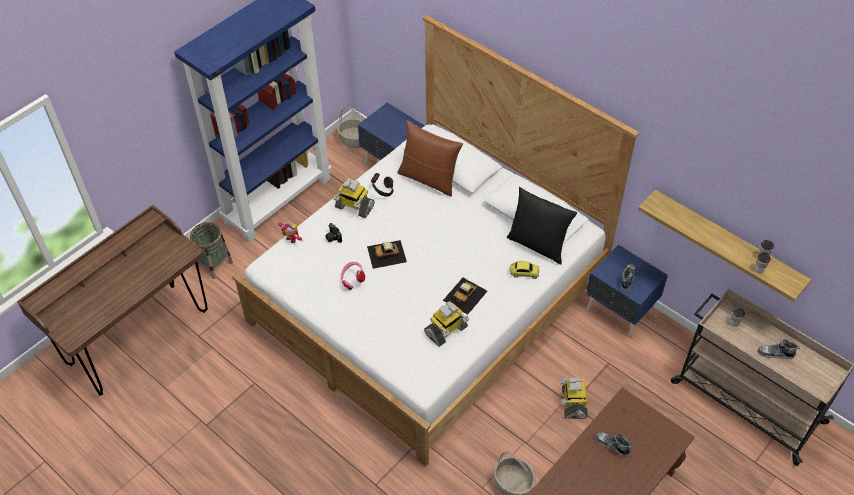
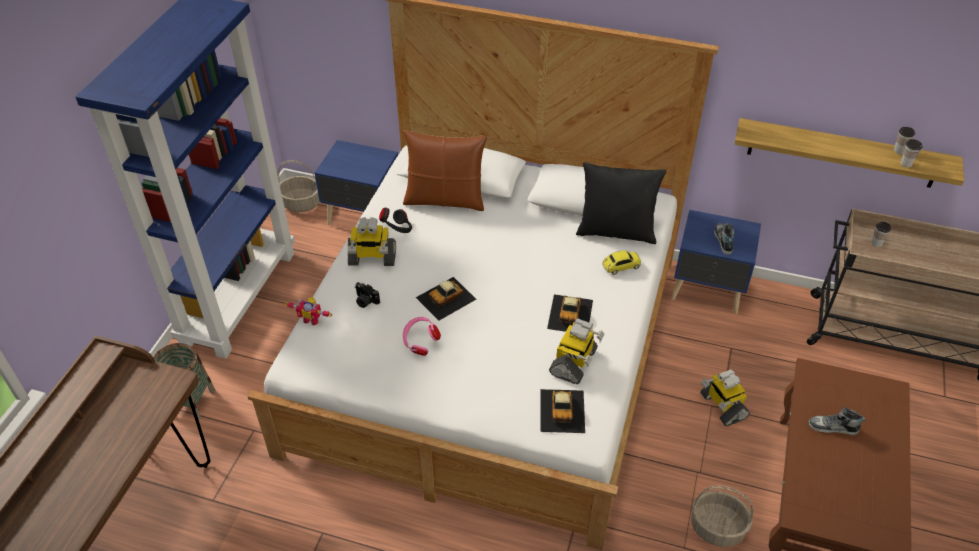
camera: 25 degrees left, 5 degrees down
shoe [757,339,800,359] -> none
none -> toy car [540,389,585,433]

